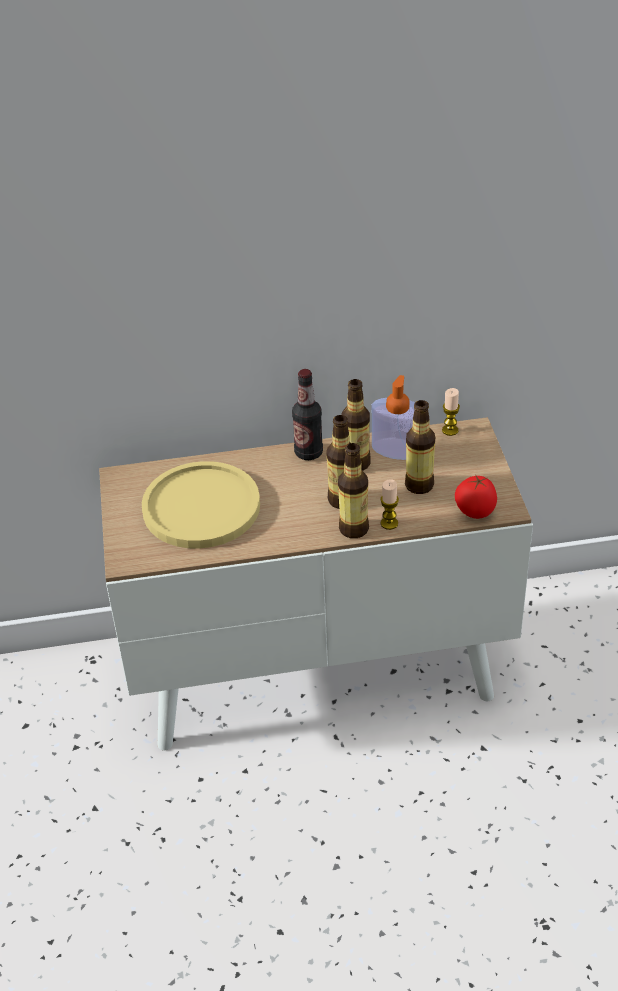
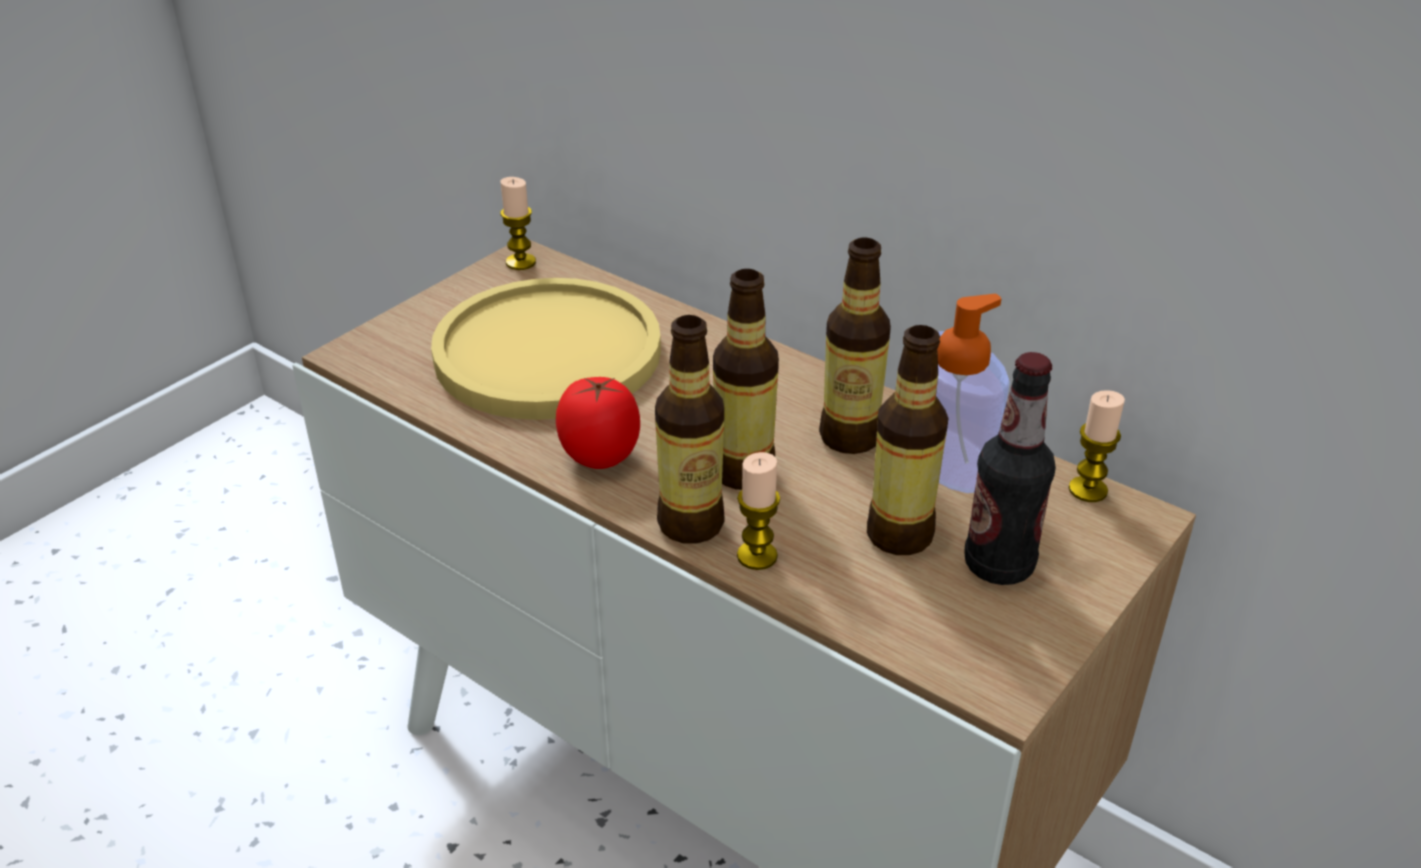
camera: 45 degrees right, 5 degrees down
bottle [292,369,323,460] -> bottle moved to [964,352,1056,585]
tomato [455,474,497,519] -> tomato moved to [556,377,640,469]
none -> candle [500,177,536,270]

